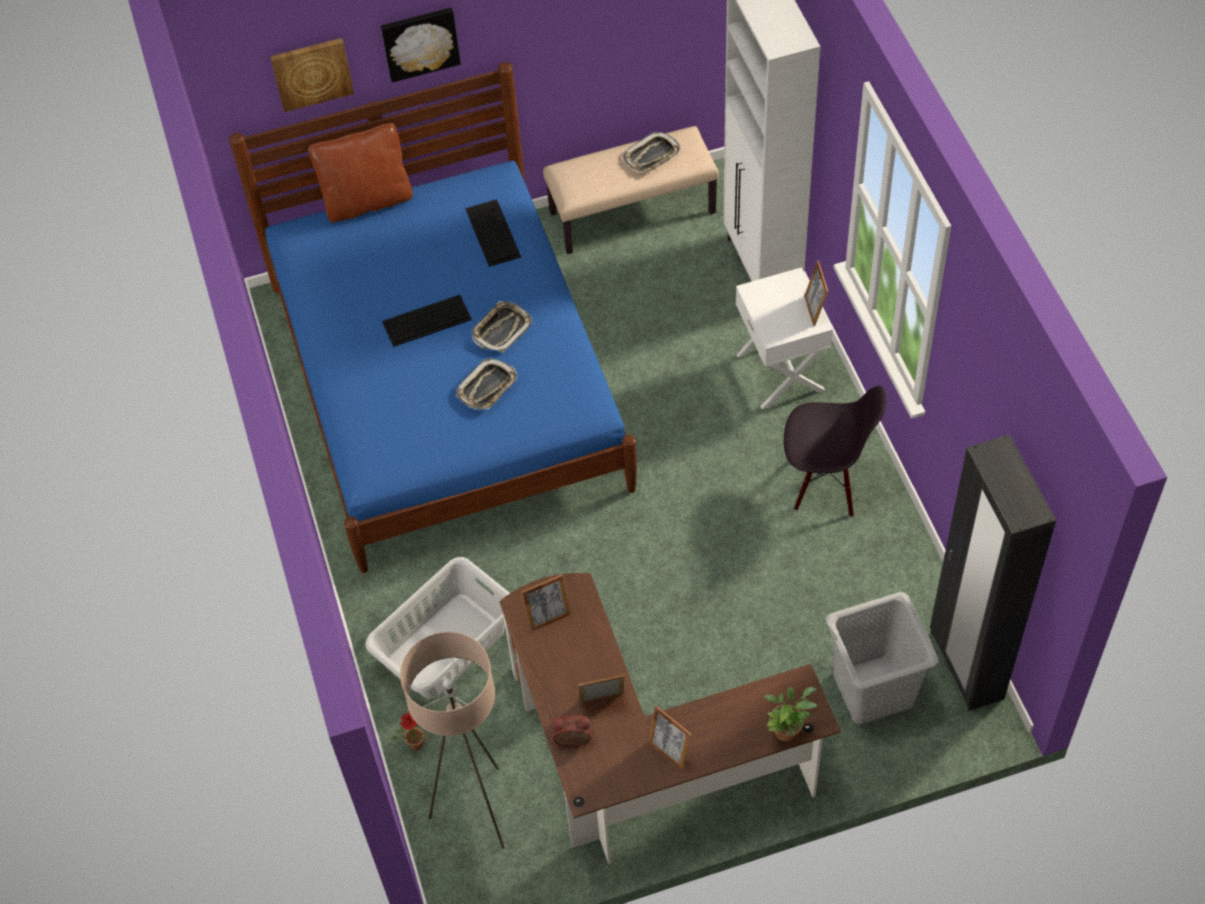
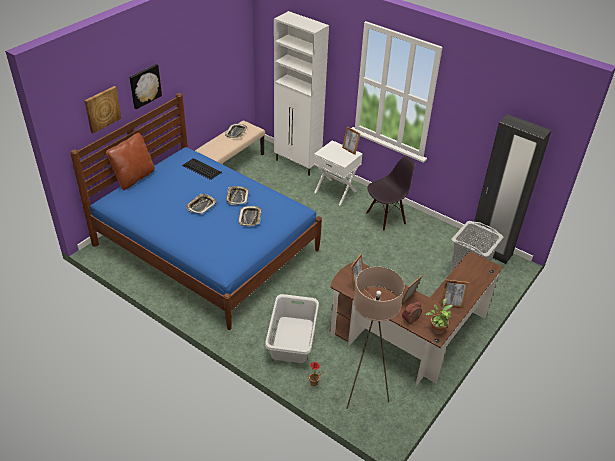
camera: 40 degrees left, 15 degrees down
keyboard [382,295,472,347] -> tray [186,194,216,214]
potted plant [764,687,818,741] -> potted plant moved to [426,298,453,334]

